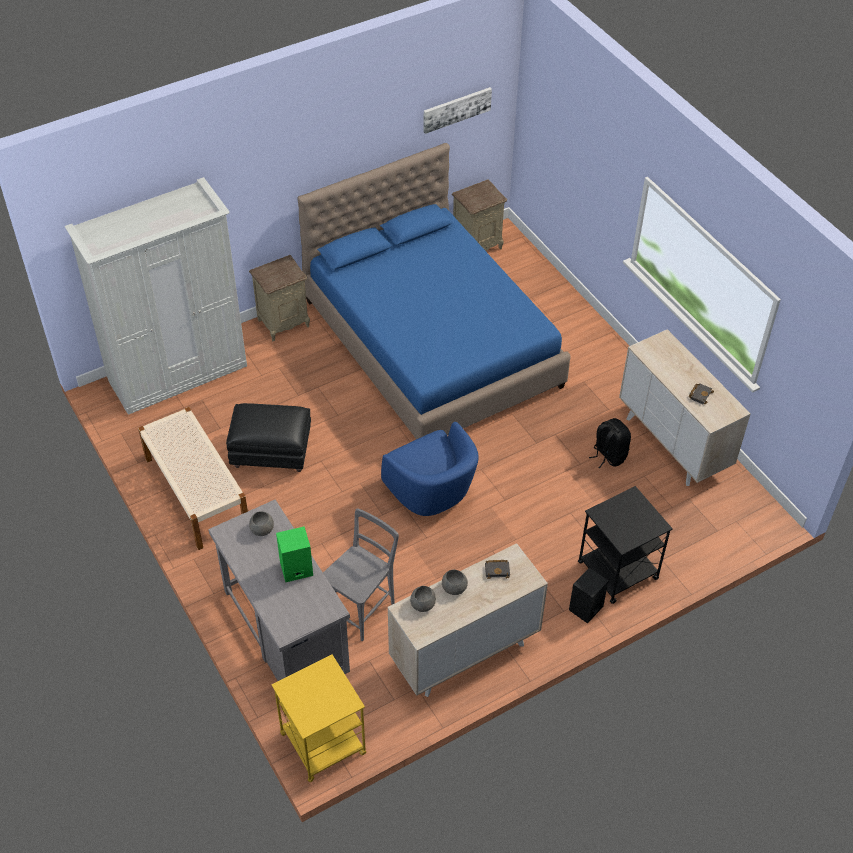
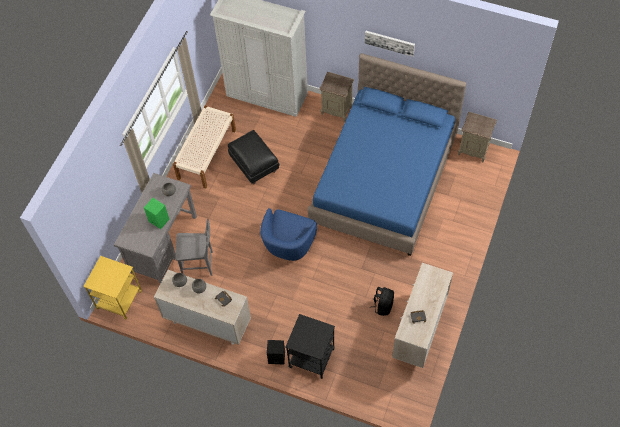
camera: 55 degrees right, 10 degrees up
picture [423,87,492,134] -> picture moved to [365,31,415,57]

